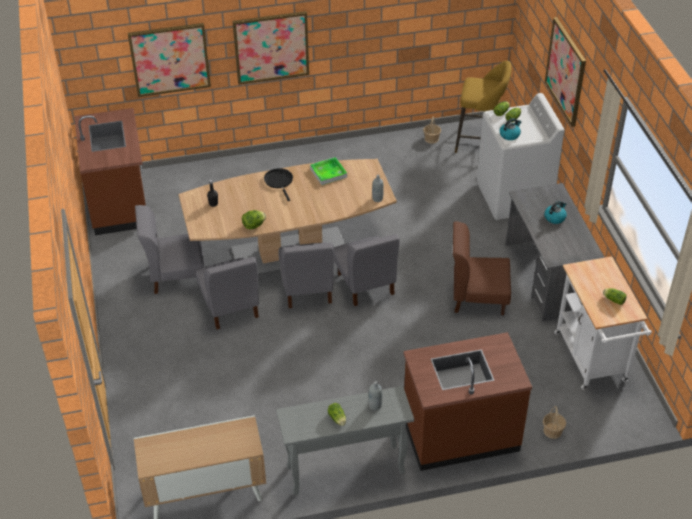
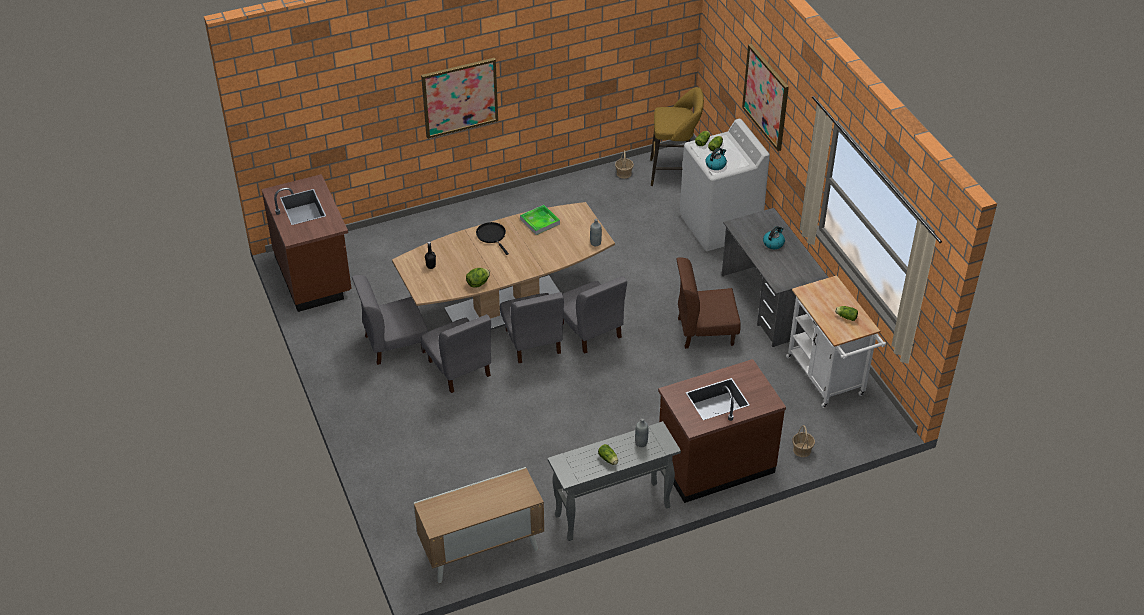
camera: 10 degrees left, 0 degrees up
picture [128,23,211,97] -> none

